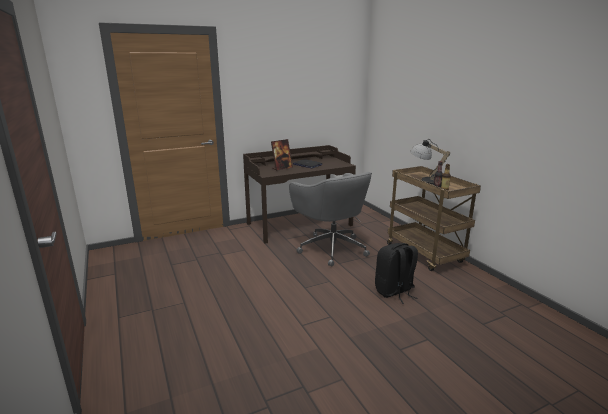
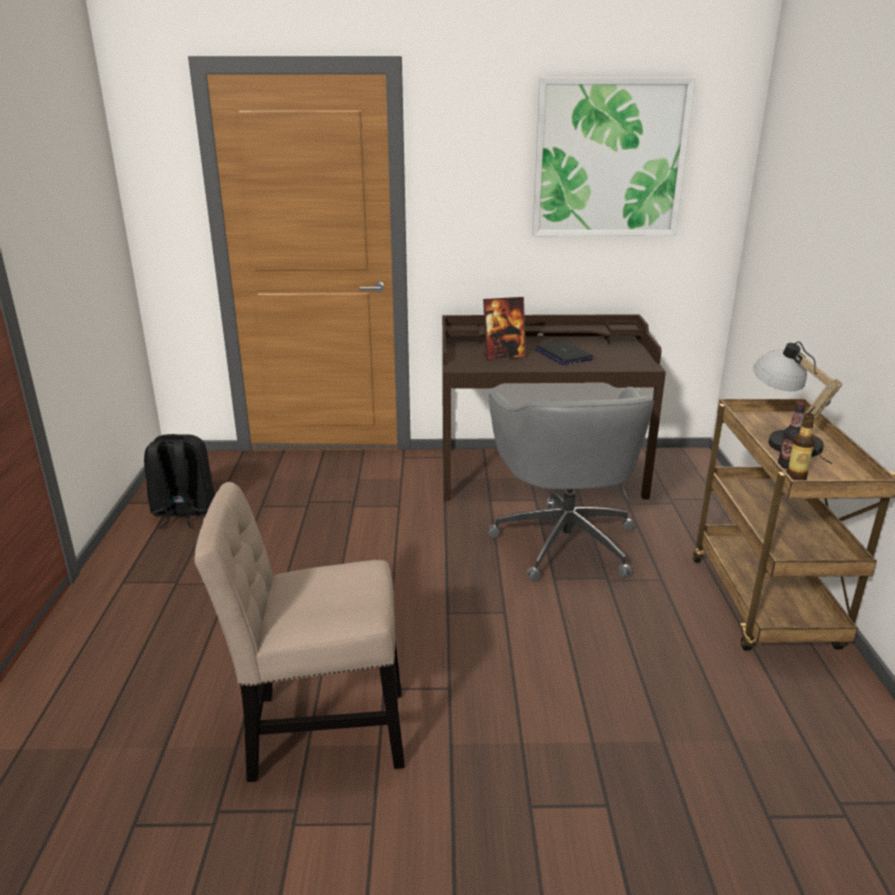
camera: 25 degrees right, 5 degrees up
black backpack [375,243,418,304] -> black backpack moved to [144,434,215,529]
none -> beige chair [194,482,404,782]
none -> picture [532,78,695,236]

